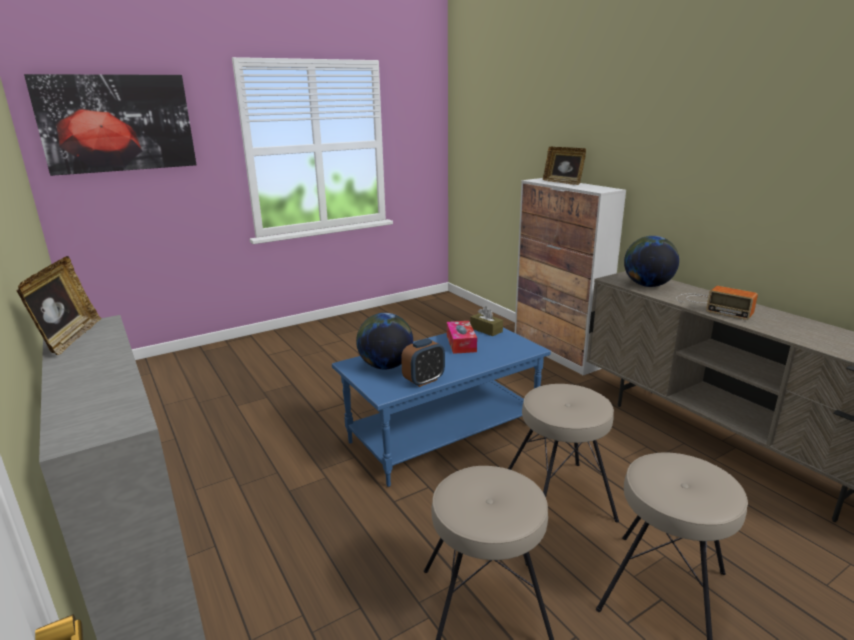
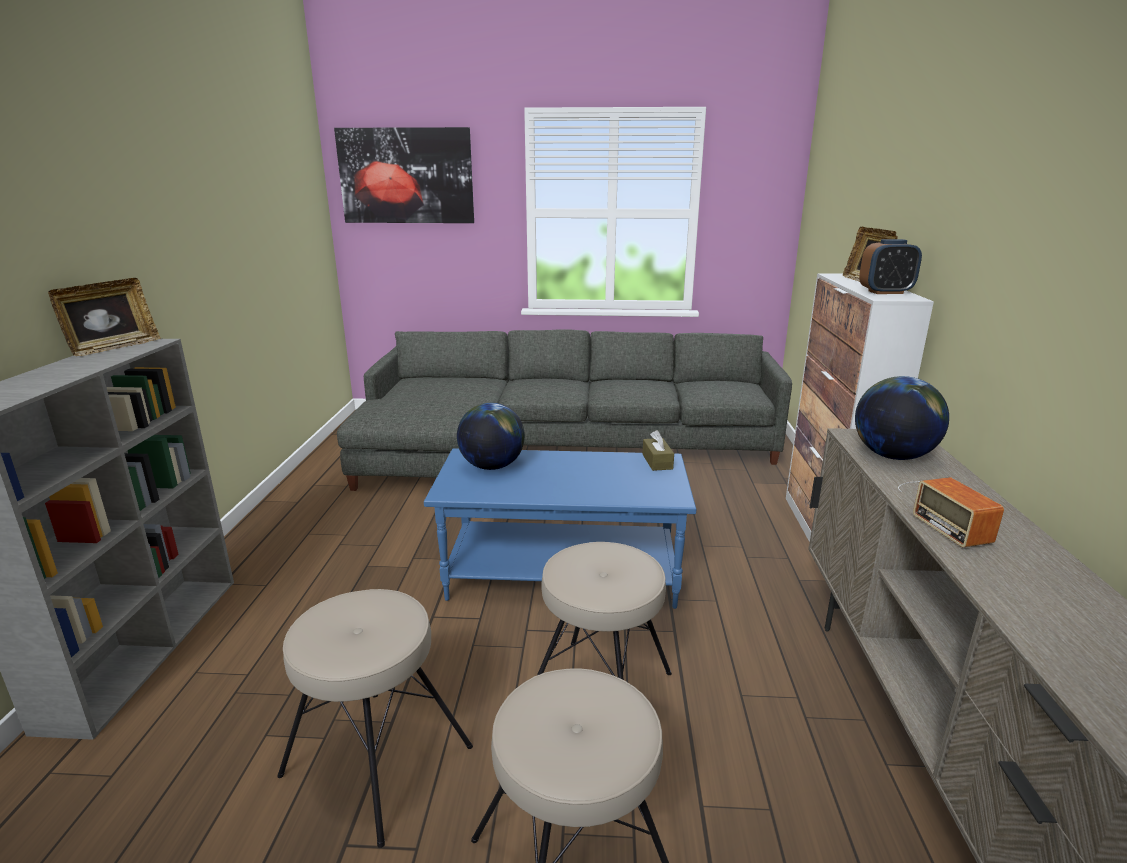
camera: 35 degrees right, 0 degrees up
alarm clock [401,338,445,387] -> alarm clock moved to [859,239,922,294]
tissue box [447,321,477,354] -> none
none -> grey sofa [337,329,792,491]

